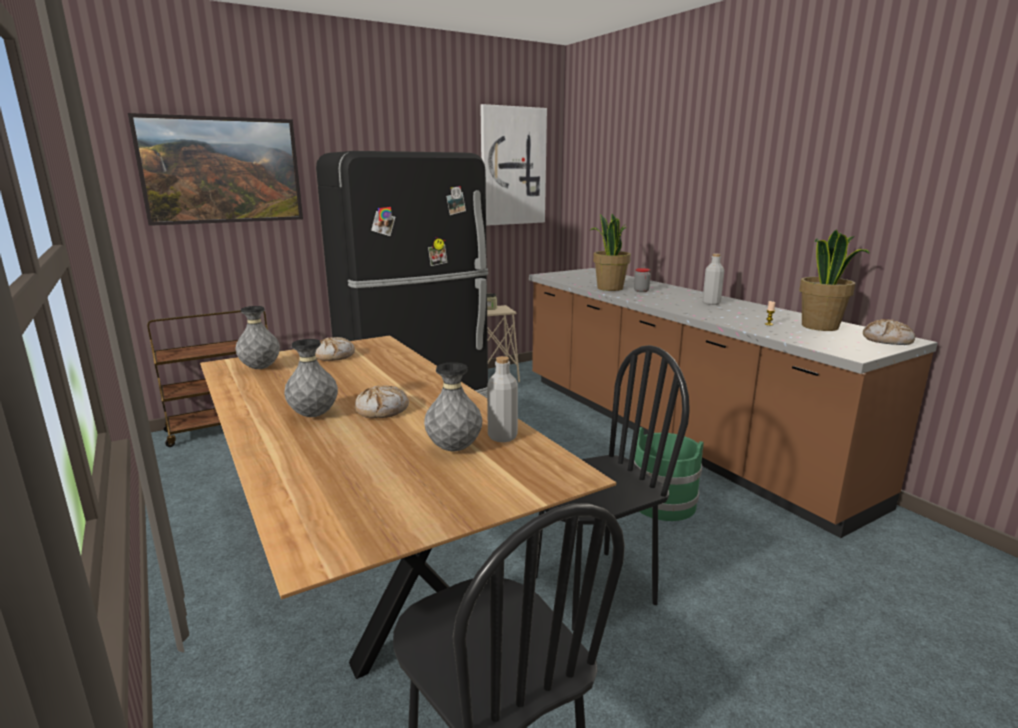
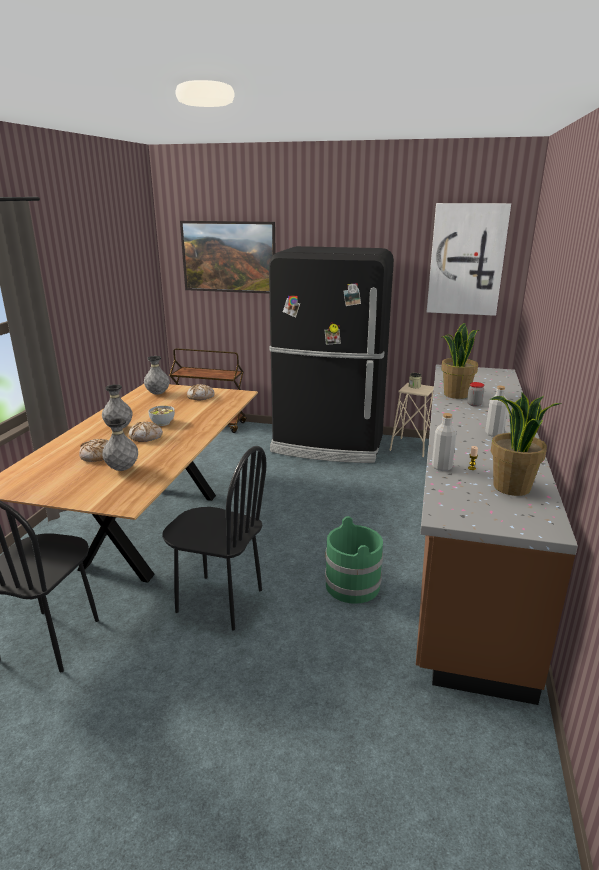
camera: 45 degrees right, 5 degrees up
grey bottle [487,356,518,442] -> grey bottle moved to [432,413,457,471]
bread [863,319,915,345] -> bread moved to [79,439,108,462]
none -> bowl [148,406,175,426]

